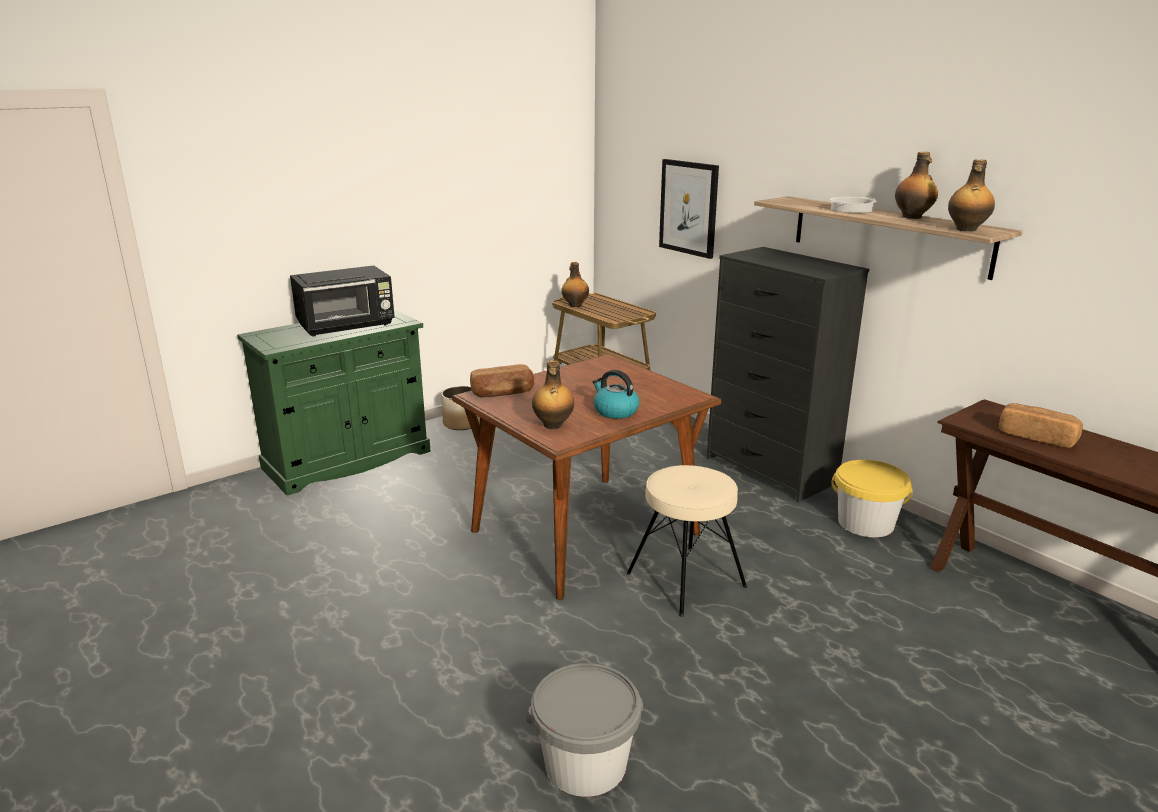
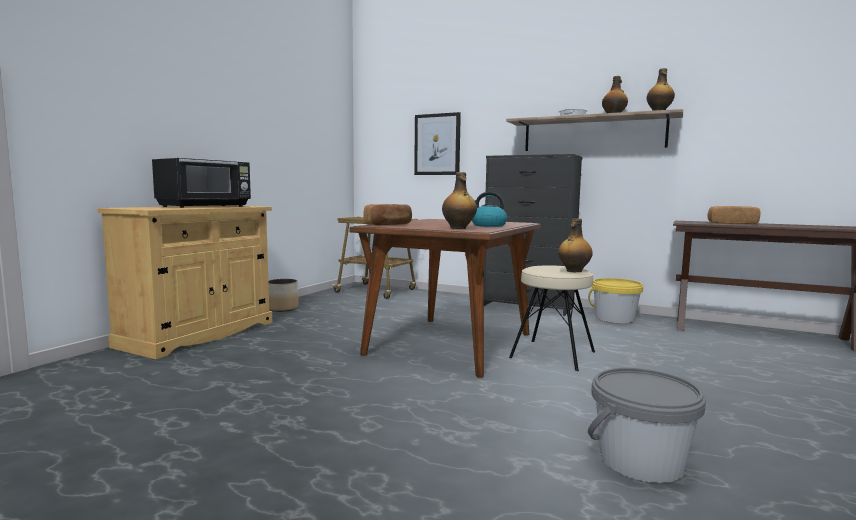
camera: 25 degrees left, 15 degrees down
green cabinet [237,309,431,496] -> beige cabinet [98,205,272,359]
bottle [561,262,589,307] -> bottle moved to [558,218,593,272]

